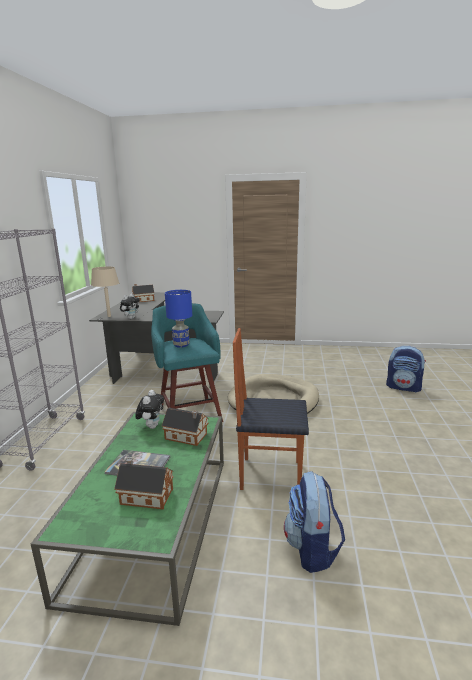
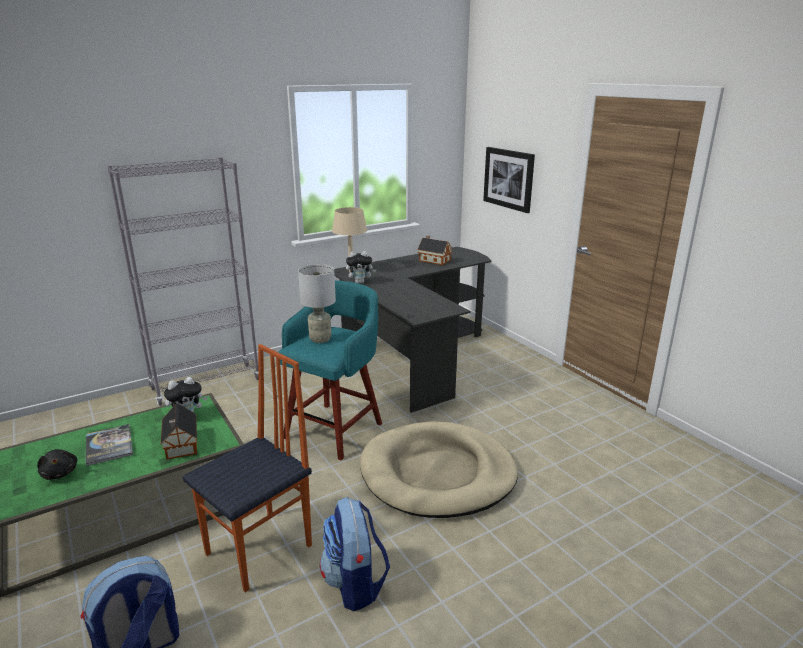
camera: 50 degrees right, 5 degrees up
toy house [114,458,174,510] -> black plush toy [37,449,78,480]
blue table lamp [165,290,192,348] -> grey table lamp [298,264,336,343]
chair [233,328,309,490] -> chair turned 75 degrees clockwise [182,344,312,593]
backpack [386,346,426,392] -> backpack moved to [320,497,390,611]
none -> picture [483,147,535,213]

